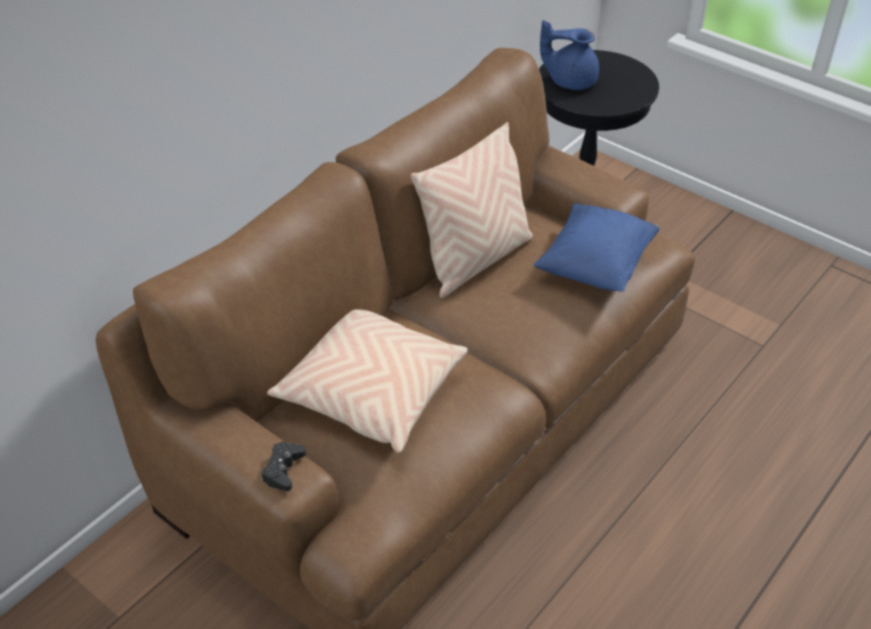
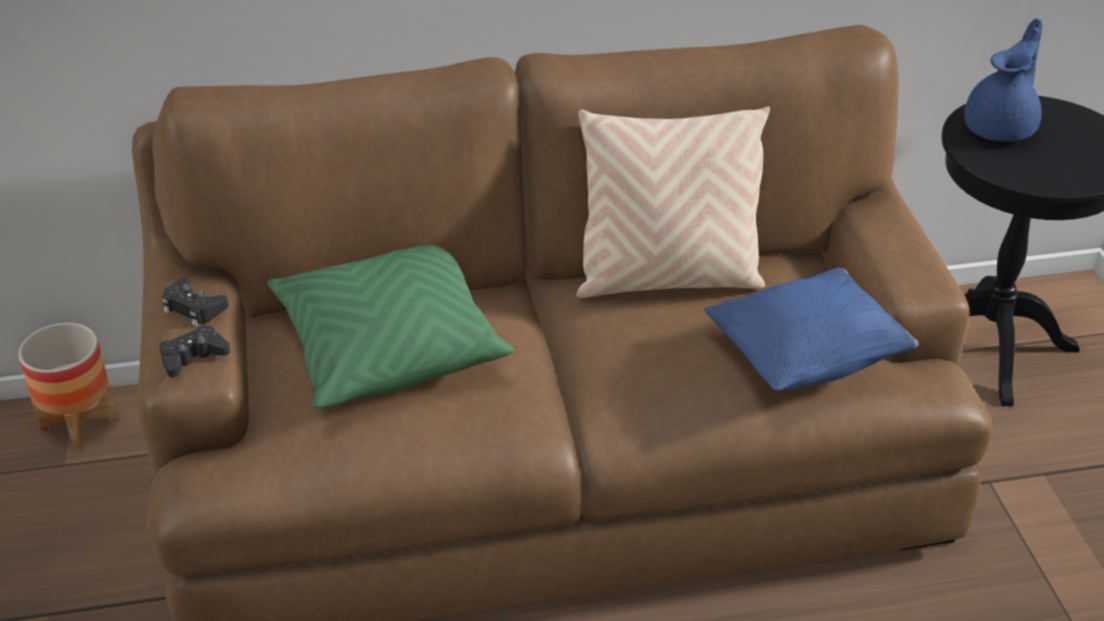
camera: 40 degrees right, 5 degrees down
beige pillow [267,309,467,453] -> green pillow [267,245,514,409]
blue teapot [540,20,599,90] -> blue teapot turned 75 degrees clockwise [964,18,1043,142]
none -> planter [19,323,119,451]
none -> black game controller [162,278,229,326]

